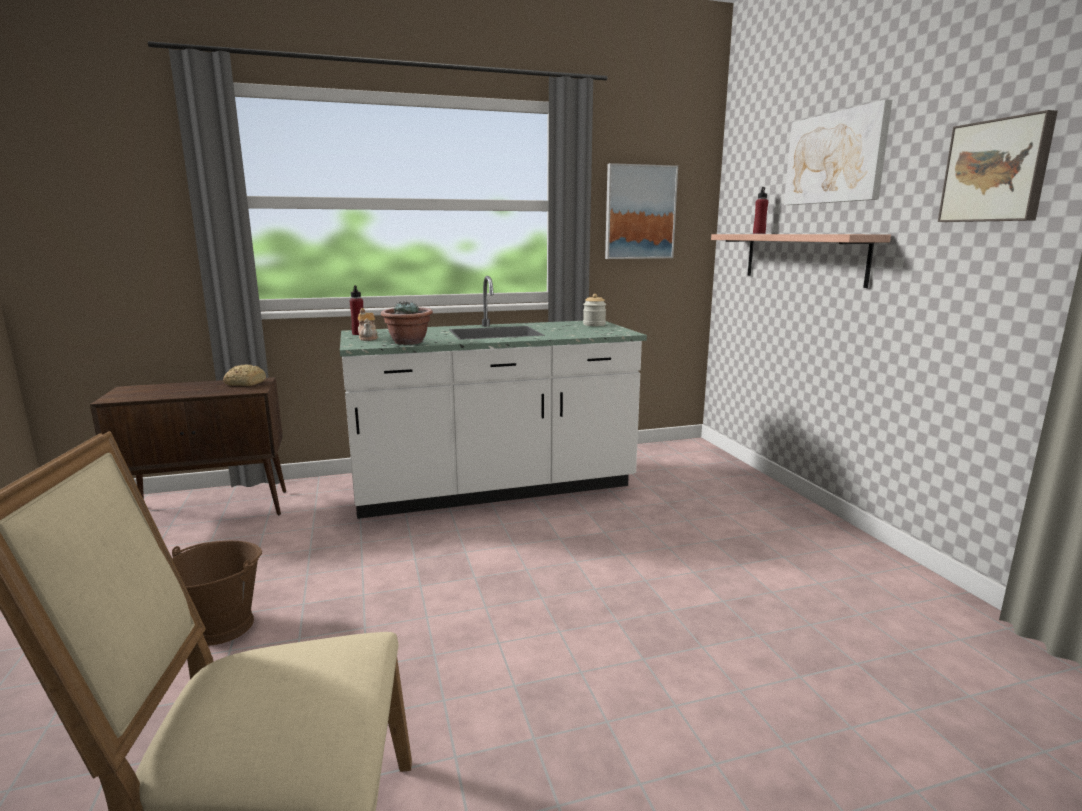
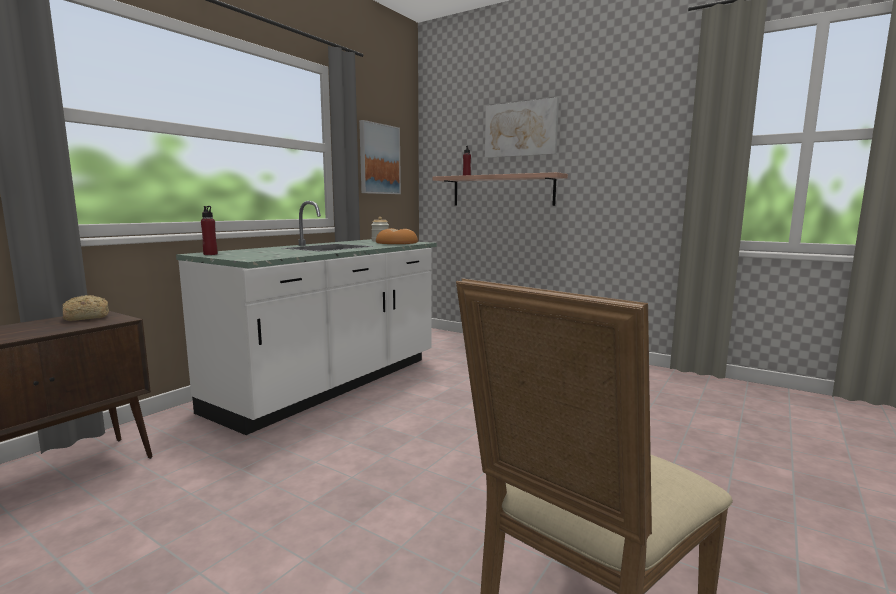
camera: 40 degrees left, 5 degrees down
brown bucket [172,541,262,646] -> none
teapot [358,308,378,341] -> none
potted plant [381,301,433,345] -> none
picture [938,110,1058,222] -> none
none -> bread [376,228,418,244]

